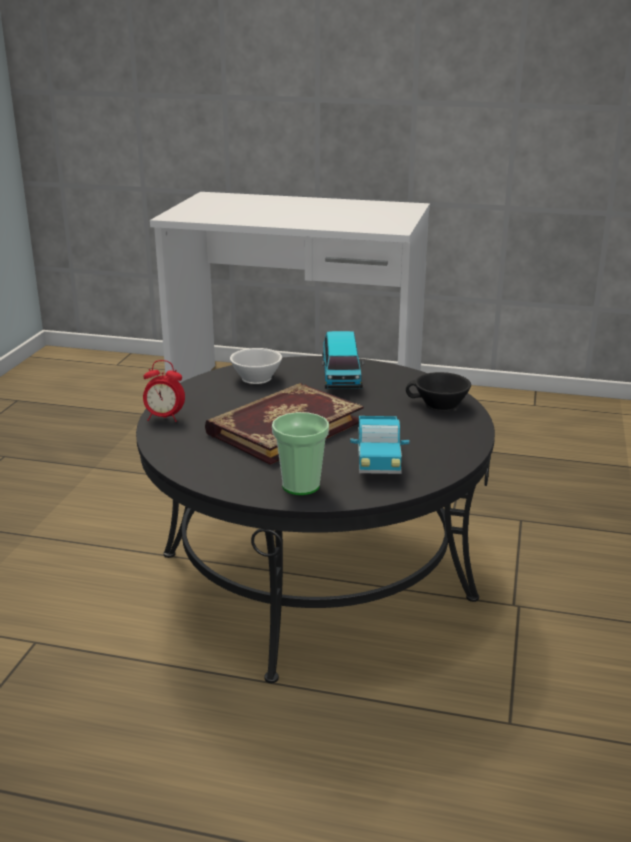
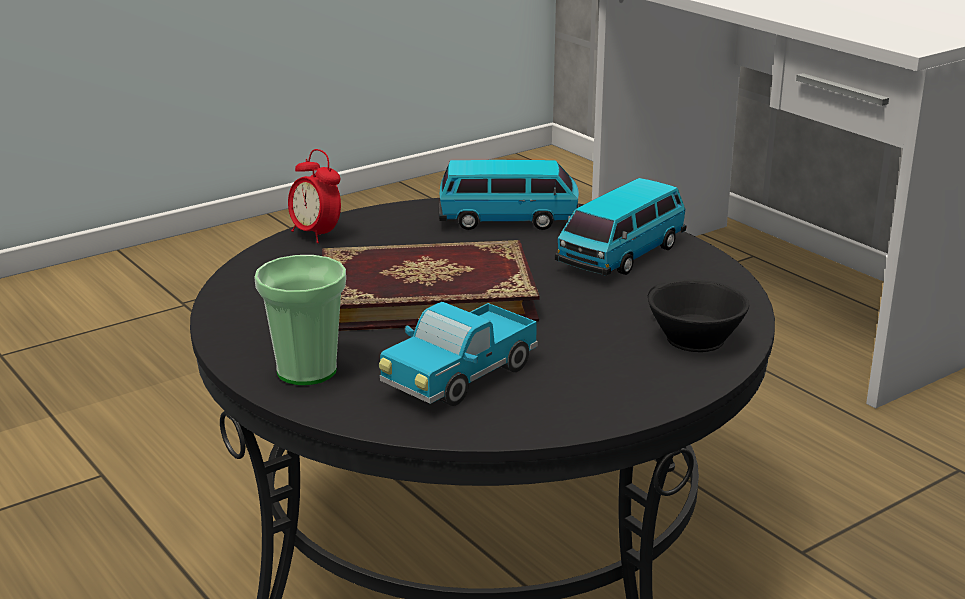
camera: 40 degrees right, 0 degrees up
white cup [230,348,282,384] -> toy car [439,160,579,230]

